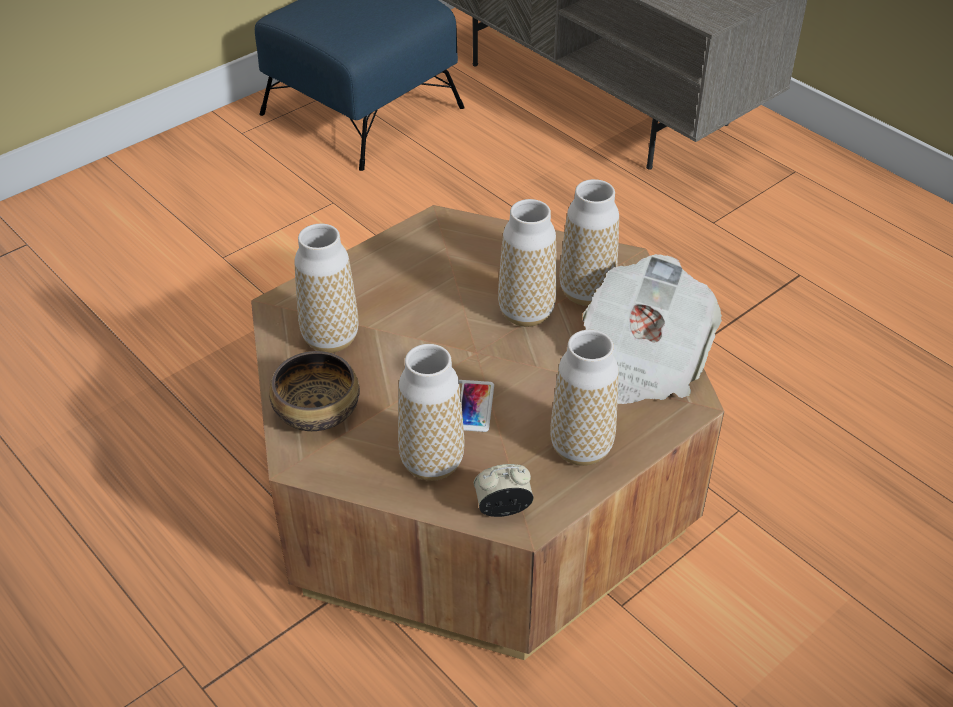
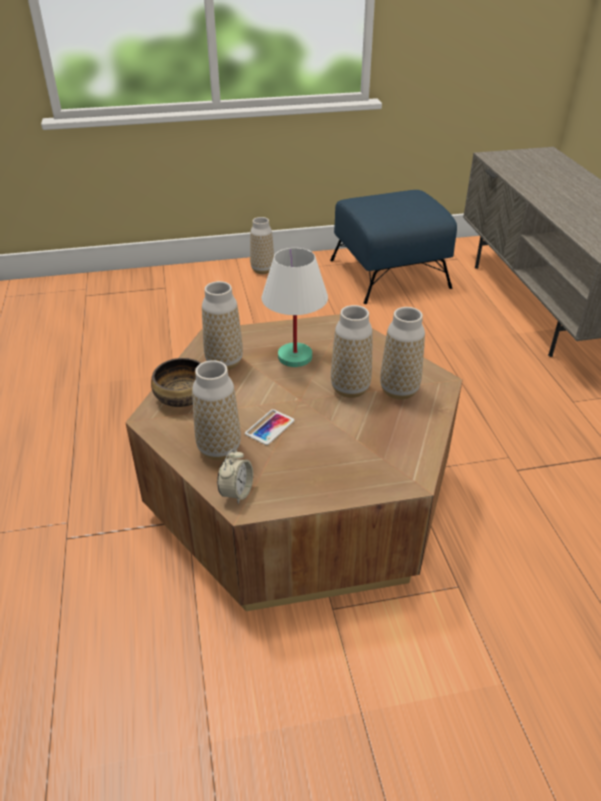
camera: 30 degrees right, 5 degrees down
alarm clock [474,464,533,517] -> alarm clock turned 90 degrees clockwise [217,449,253,504]
vase [550,330,619,466] -> vase moved to [250,217,274,274]
newspaper [582,254,722,404] -> none
none -> white table lamp [262,248,328,367]

